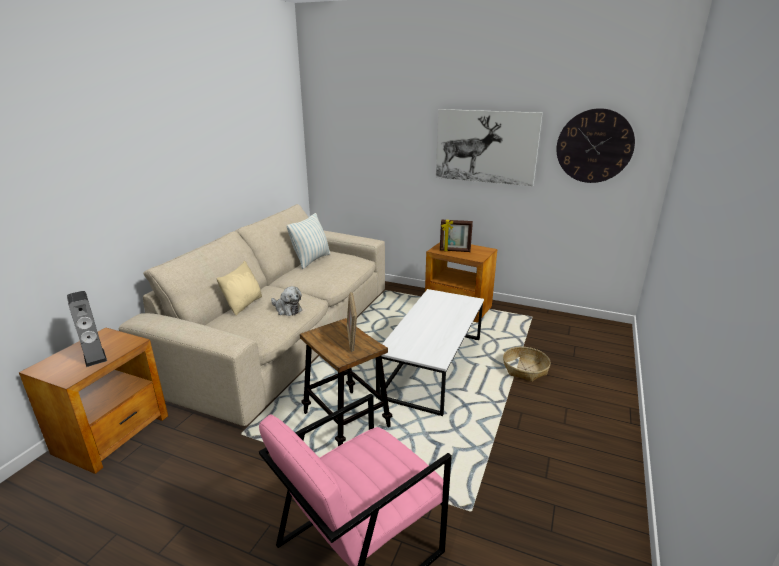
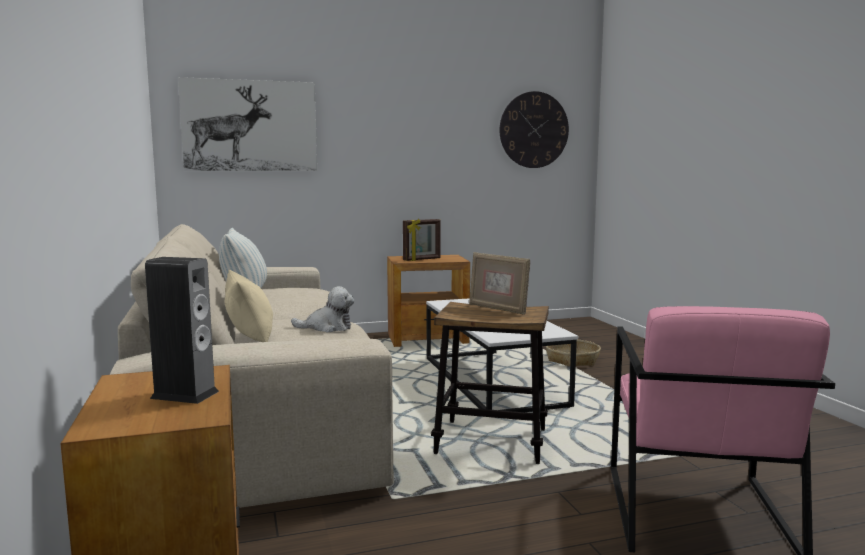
camera: 40 degrees left, 15 degrees down
picture [436,109,543,186] -> picture moved to [178,77,317,171]

